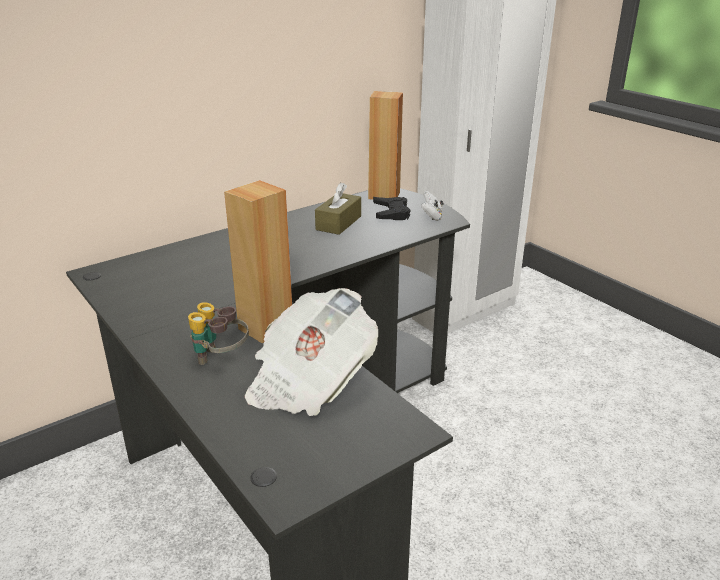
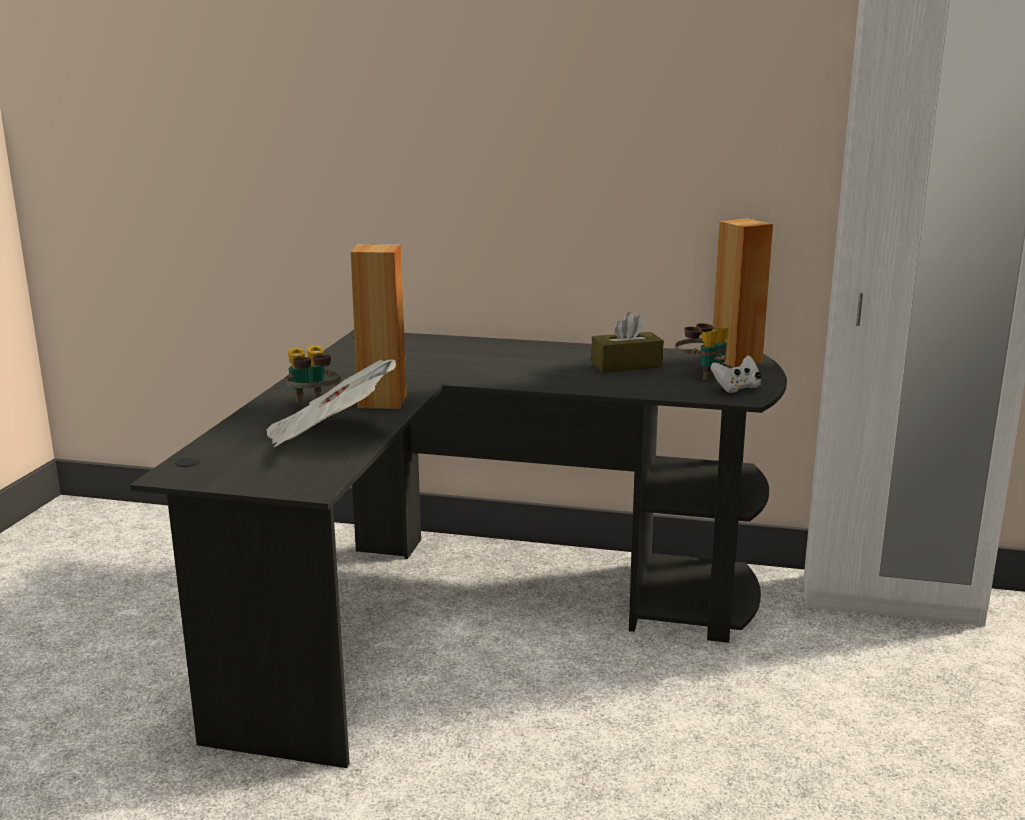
camera: 50 degrees right, 10 degrees down
black game controller [373,197,410,220] -> binoculars [675,323,728,380]

